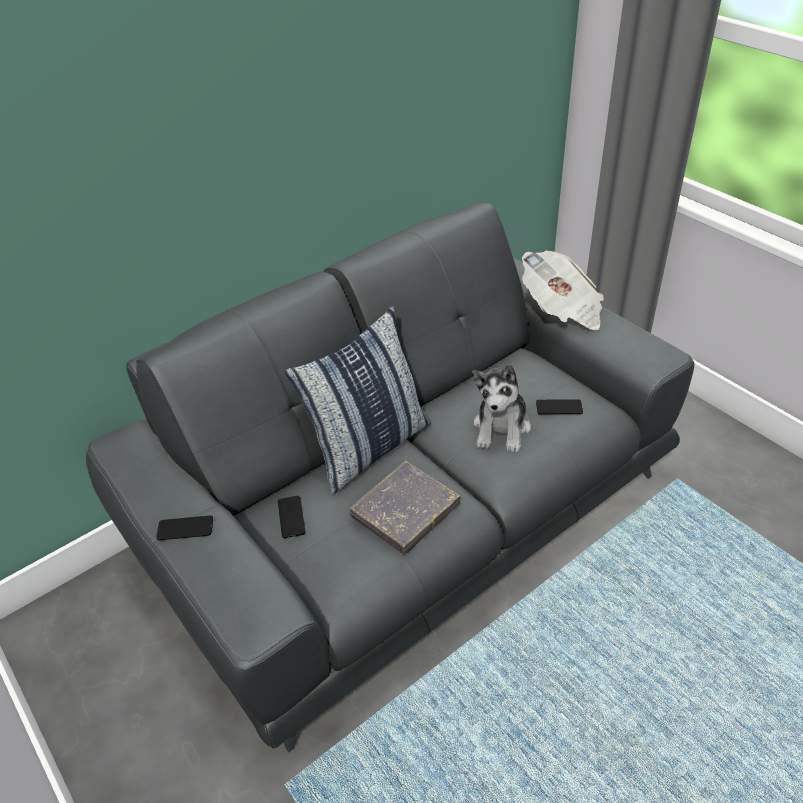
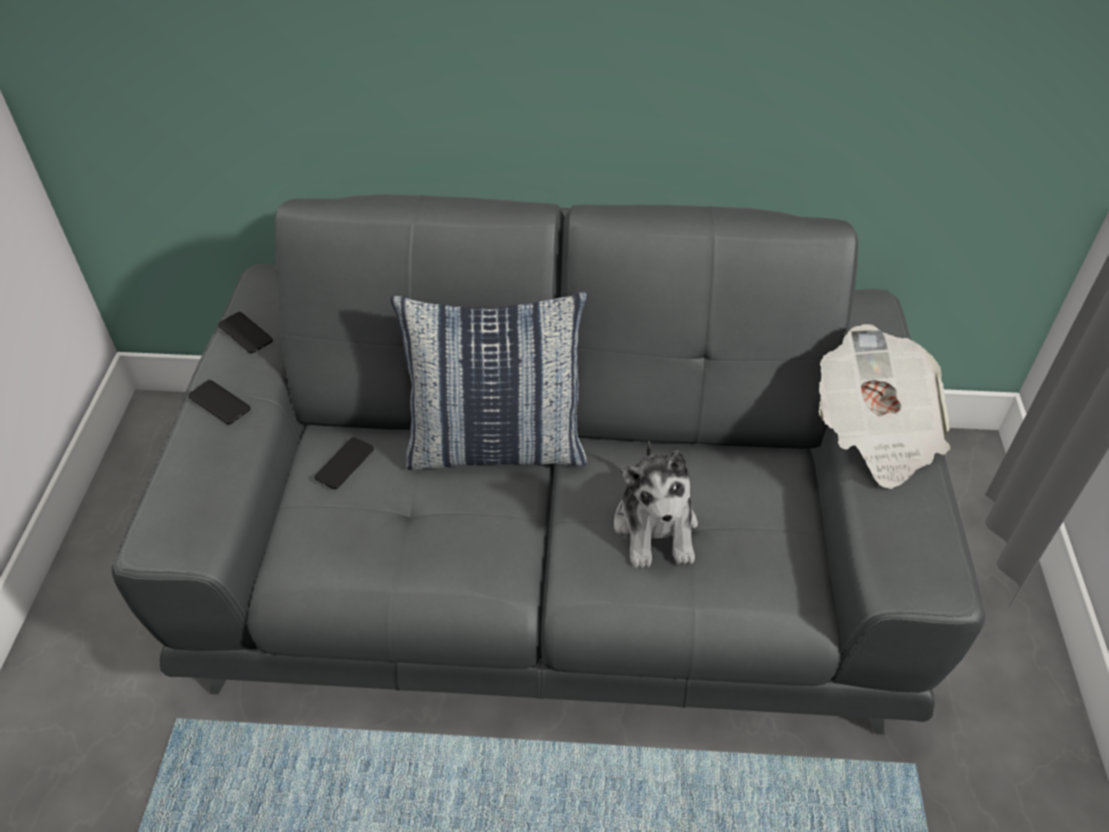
camera: 40 degrees right, 5 degrees up
grey book [349,461,461,554] -> none
plush toy [472,365,531,453] -> plush toy turned 60 degrees counterclockwise [614,441,698,568]
phone [536,399,583,414] -> phone moved to [218,312,273,353]

